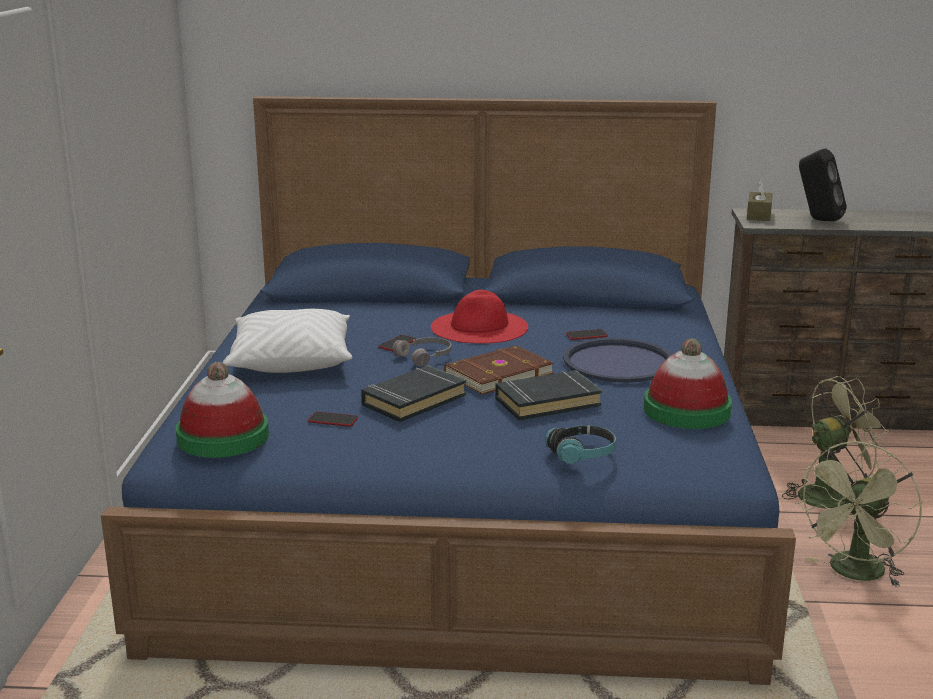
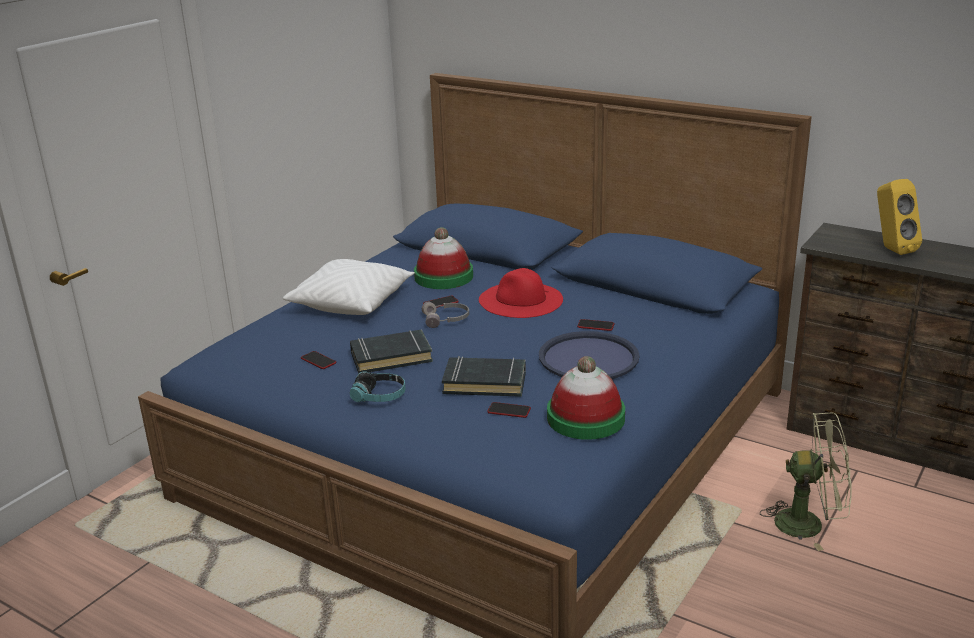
camera: 30 degrees right, 5 degrees up
hat [176,362,269,458] -> hat moved to [414,227,473,289]
brown book [444,345,554,395] -> none
headphones [545,425,616,464] -> headphones moved to [349,371,406,402]
brown tissue box [747,179,773,221] -> none
green fan [795,441,922,587] -> none
black speaker [799,149,847,221] -> yellow speaker [877,179,922,255]
none -> phone [487,402,531,418]

